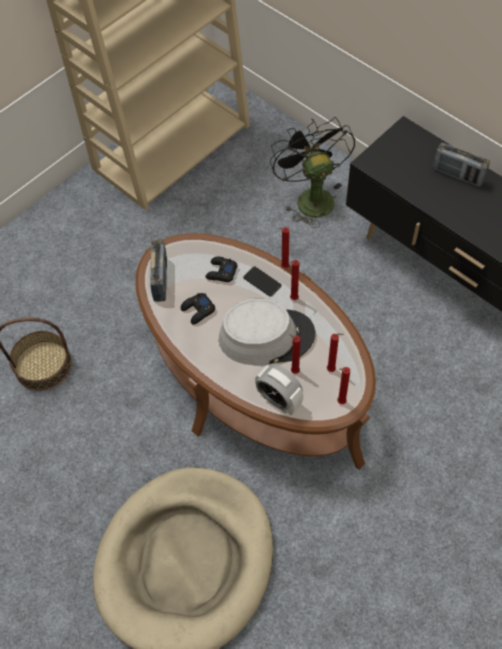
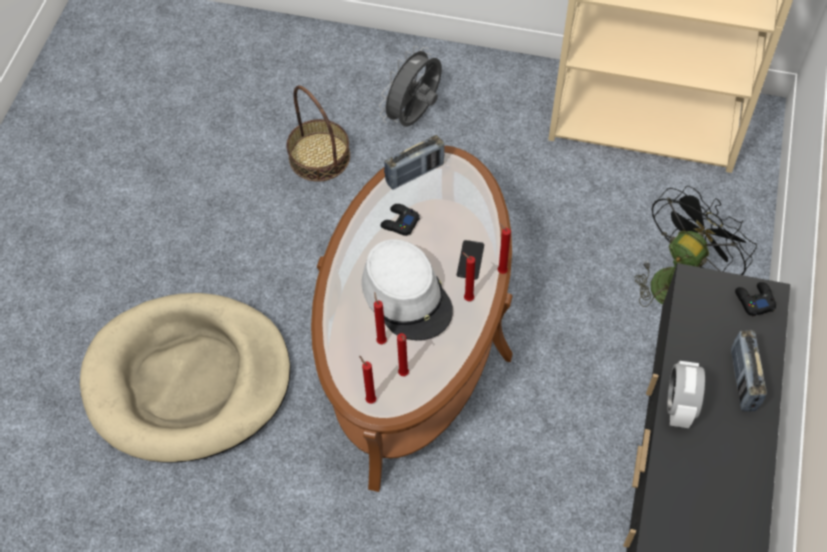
camera: 60 degrees right, 0 degrees up
black game controller [205,257,238,282] -> black game controller moved to [735,282,776,317]
alarm clock [255,364,303,416] -> alarm clock moved to [667,361,705,428]
none -> grey fan [379,46,442,127]

